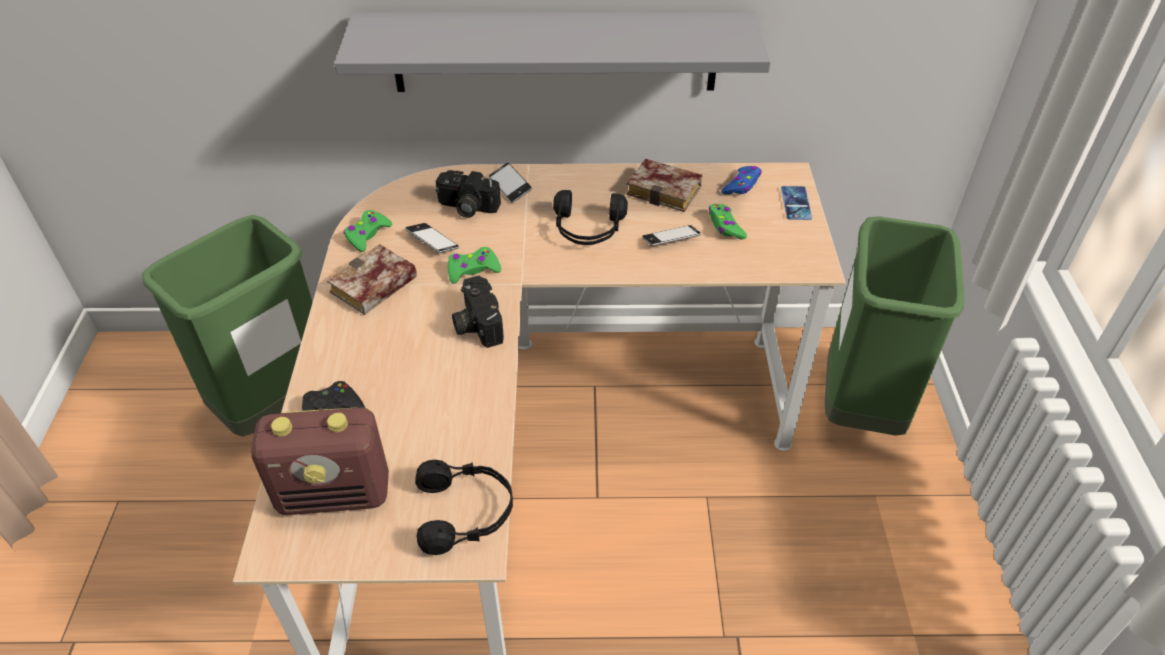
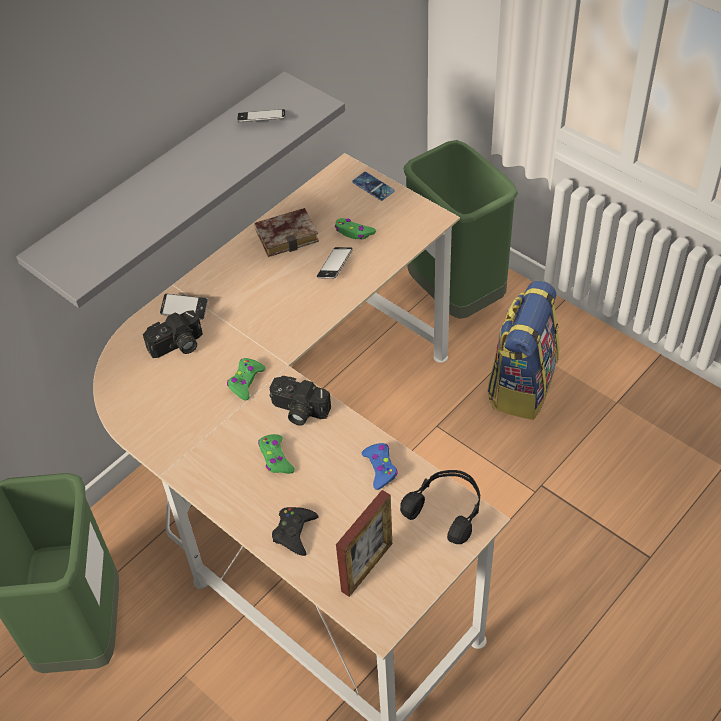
camera: 45 degrees left, 5 degrees up
radio [251,408,389,515] -> picture frame [336,490,392,597]
book [327,244,417,315] -> none
green game controller [343,210,392,252] -> green game controller moved to [258,434,295,474]
phone [405,223,459,253] -> phone moved to [237,109,286,122]
black headphones [553,190,628,245] -> none
blue game controller [721,166,761,195] -> blue game controller moved to [362,443,398,490]
none -> backpack [487,281,559,420]

